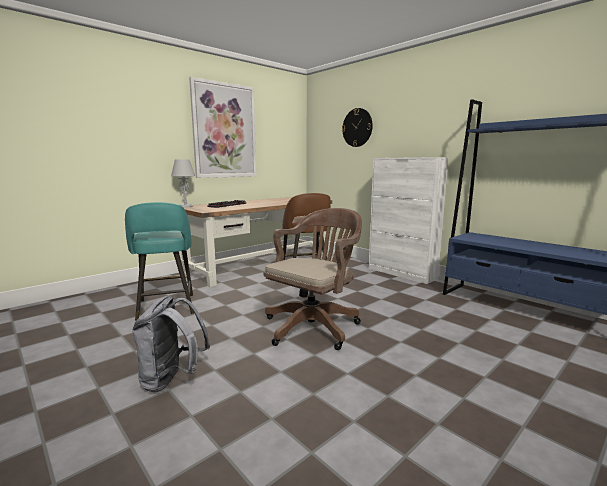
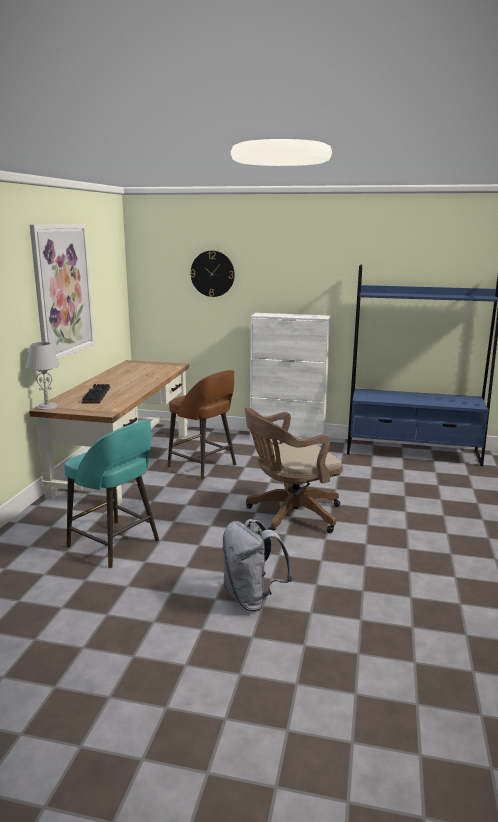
camera: 35 degrees left, 5 degrees up
brown office chair [264,208,362,350] -> brown office chair turned 120 degrees counterclockwise [245,408,343,533]

